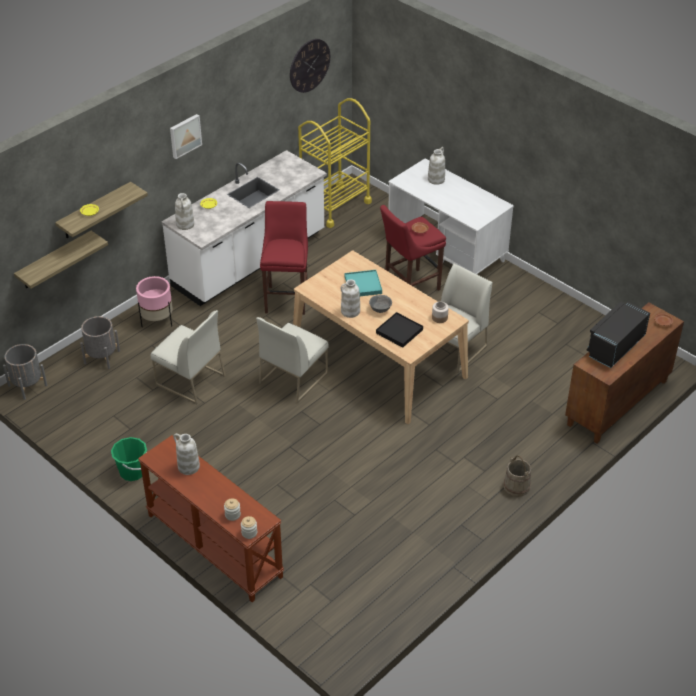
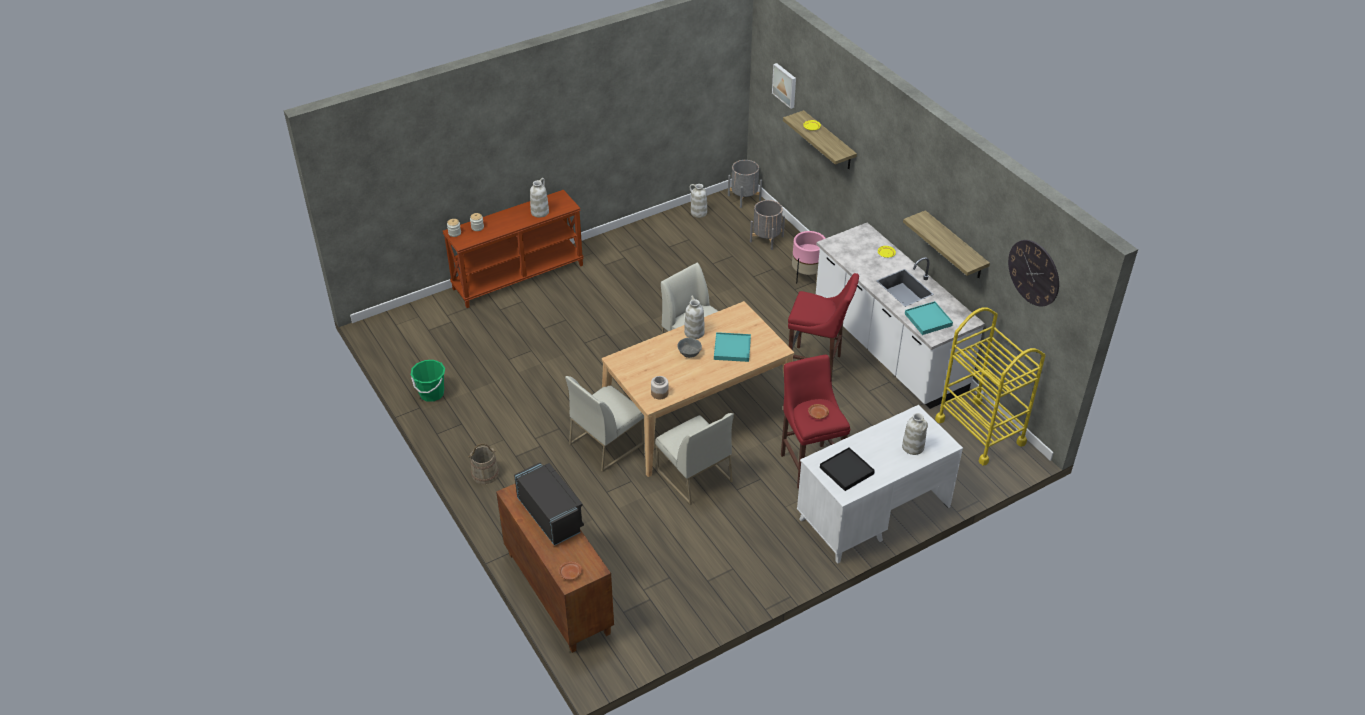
camera: 105 degrees right, 0 degrees up
shelf [14,231,108,289] -> shelf moved to [903,210,990,278]
green bucket [111,437,147,481] -> green bucket moved to [411,360,445,402]
white chair [151,310,226,404] -> white chair moved to [565,376,644,472]
picture [170,114,202,159] -> picture moved to [772,63,796,109]
white vase [175,193,194,230] -> white vase moved to [690,184,707,218]
black tray [376,312,423,348] -> black tray moved to [820,448,875,491]
none -> turquoise tray [905,301,953,335]

